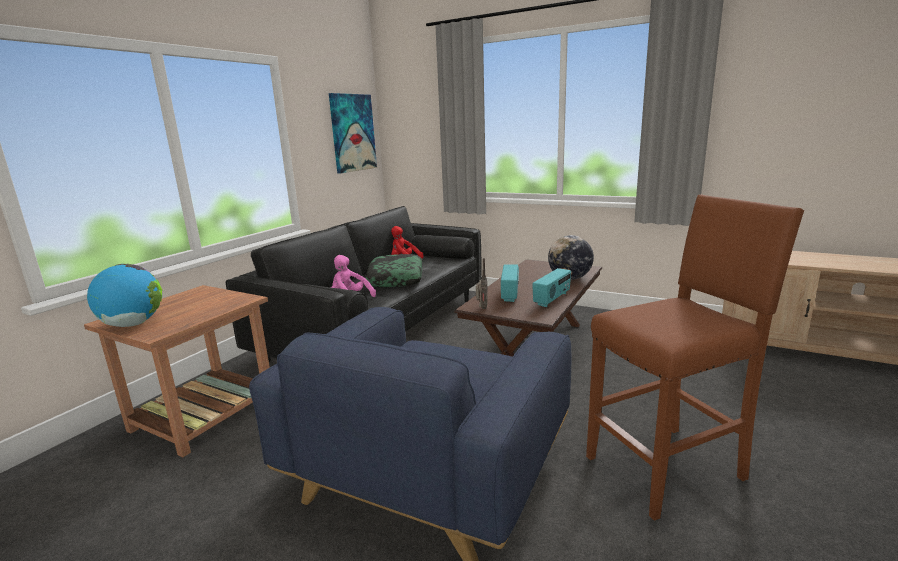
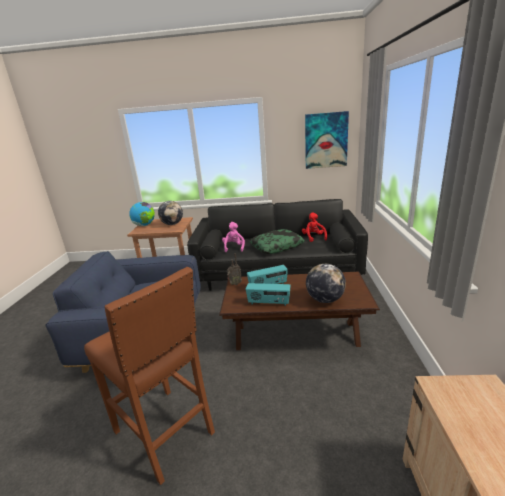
camera: 65 degrees right, 5 degrees up
none -> globe [158,201,183,225]

